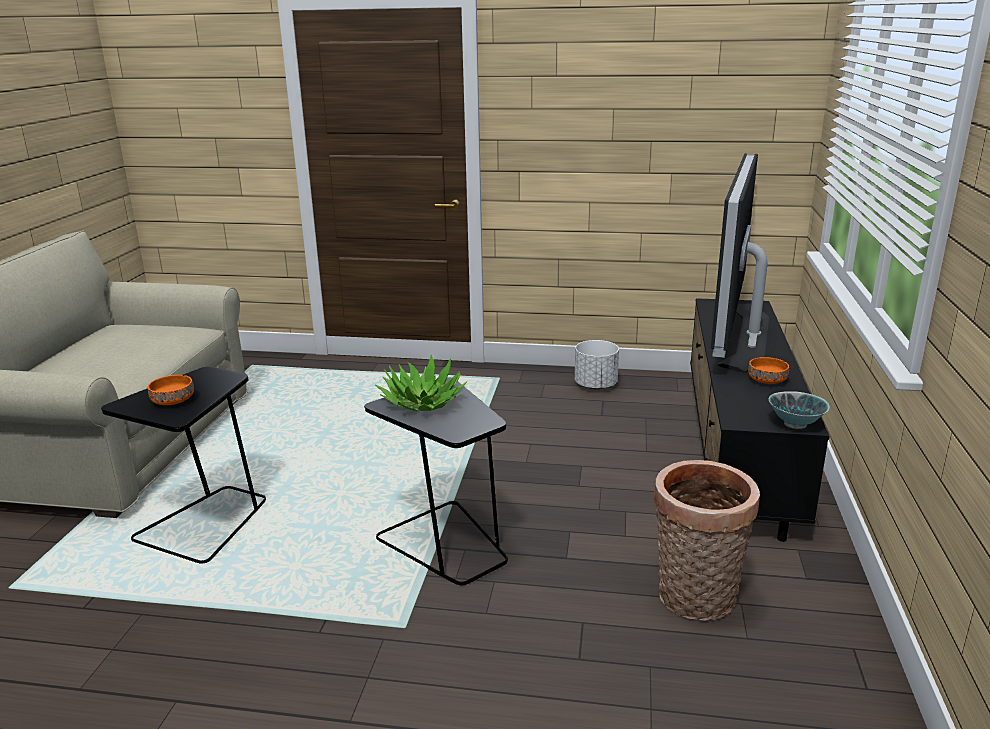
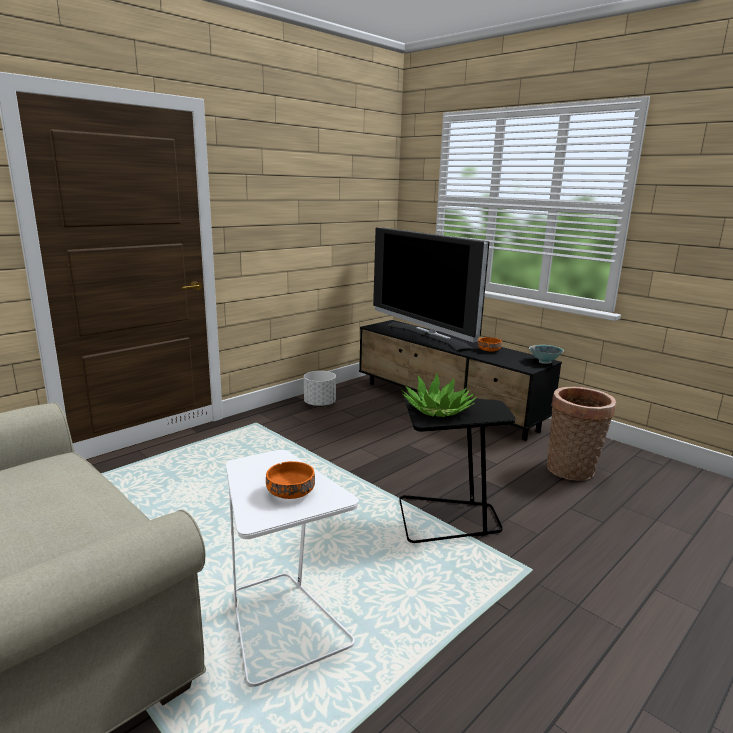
camera: 55 degrees left, 5 degrees down
black side table [101,367,266,564] -> white side table [226,450,359,687]

